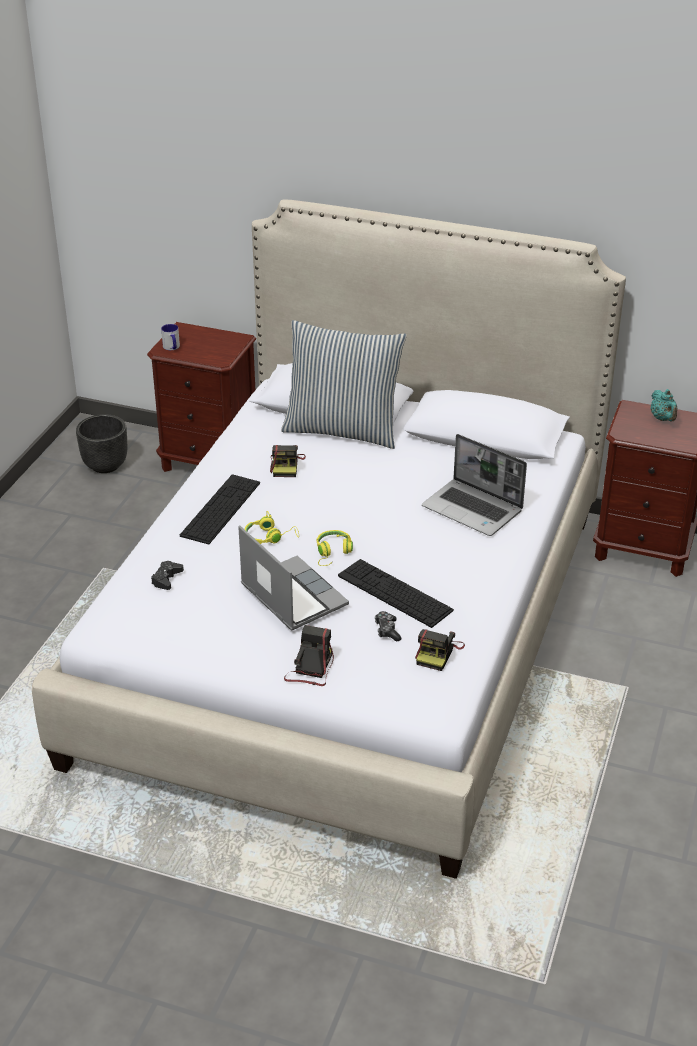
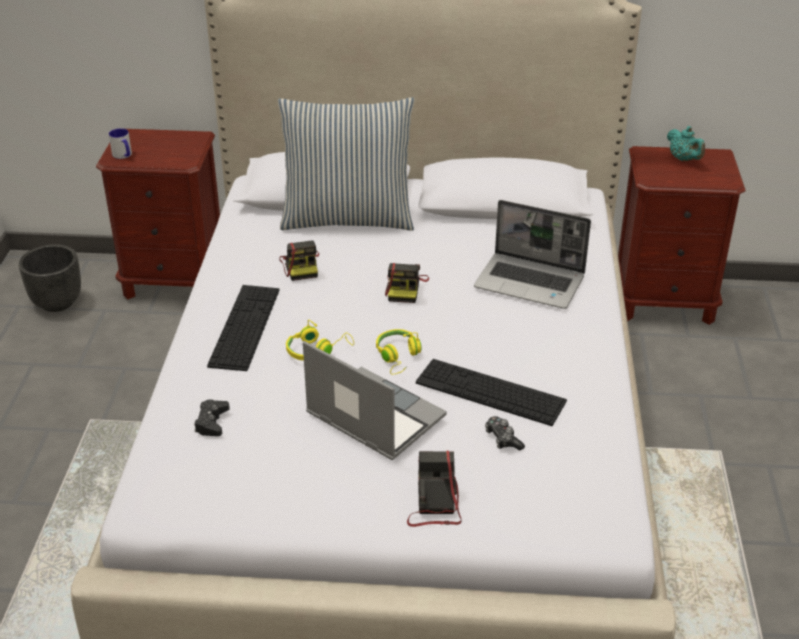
camera: 15 degrees left, 0 degrees up
camera [415,629,465,671] -> camera moved to [385,263,429,303]

